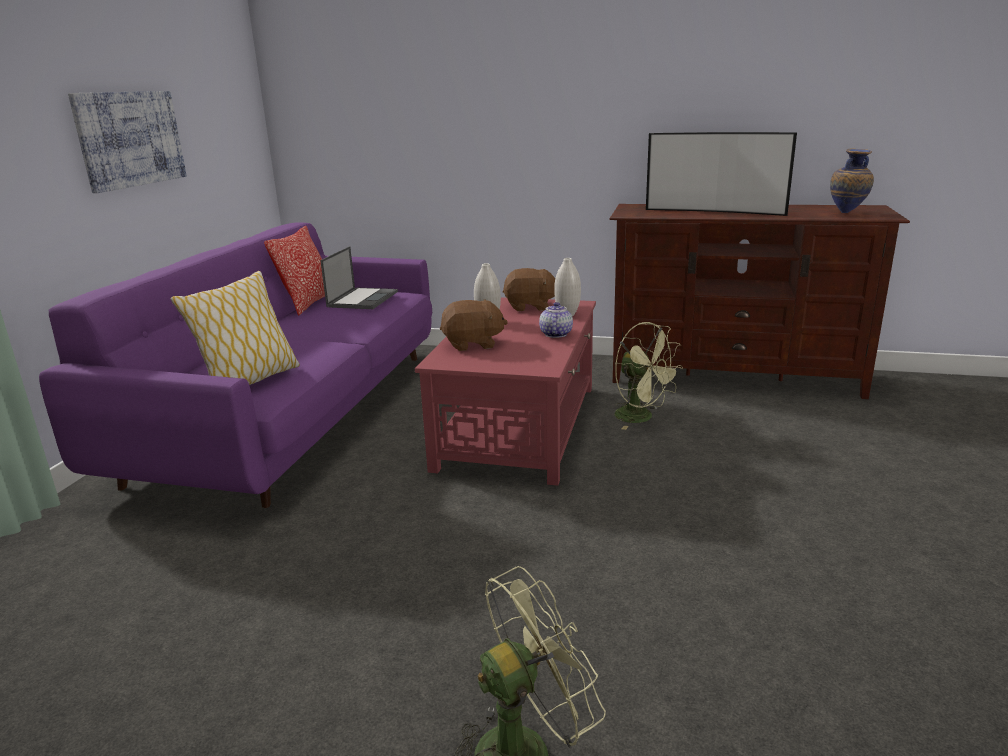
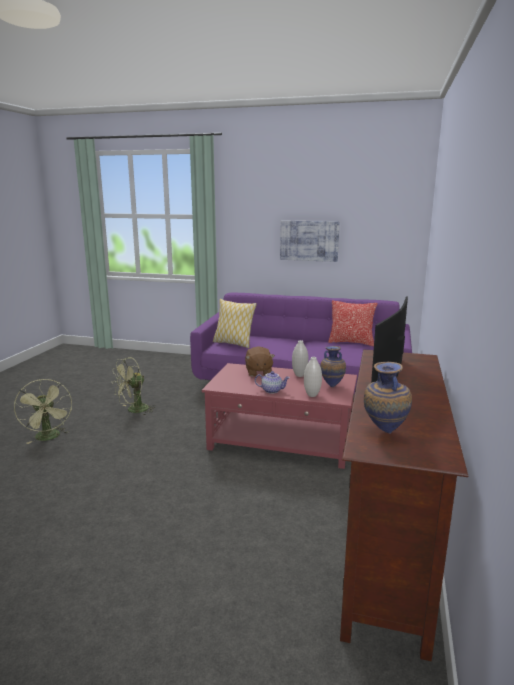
camera: 90 degrees right, 5 degrees down
laptop [320,246,398,309] -> none
brown plush toy [503,268,555,311] -> vase [320,346,346,387]
green fan [614,322,683,430] -> green fan moved to [112,357,156,416]

